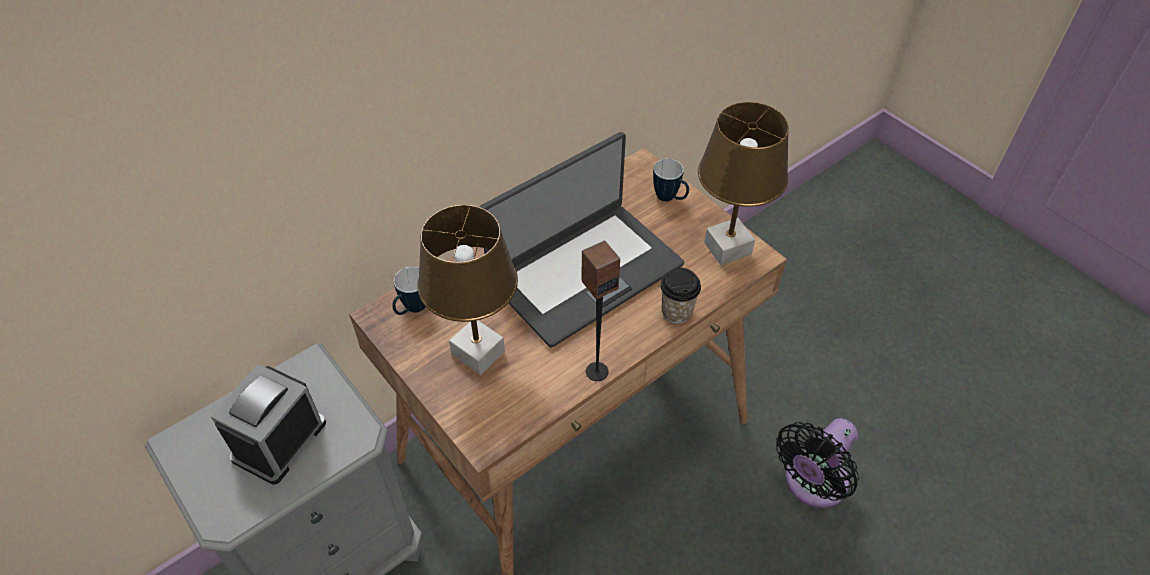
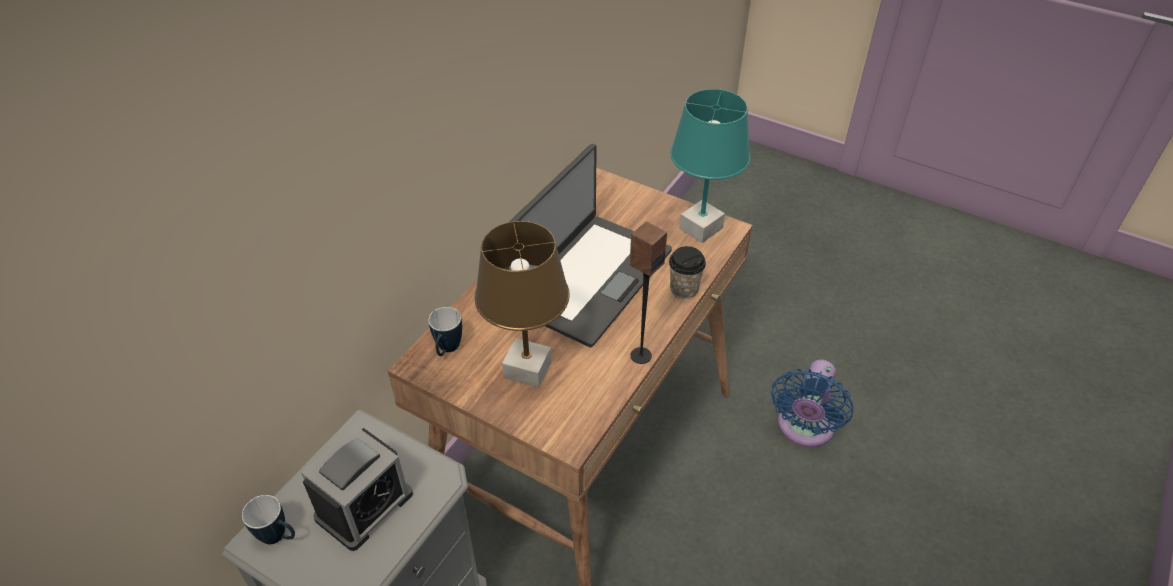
camera: 20 degrees left, 5 degrees down
alarm clock [211,364,326,485] -> alarm clock turned 150 degrees counterclockwise [301,426,413,551]
mug [653,159,689,201] -> mug moved to [242,495,295,544]
brown table lamp [698,102,789,265] -> turquoise table lamp [670,89,750,243]
black fan [776,418,859,508] -> blue fan [771,359,853,447]

